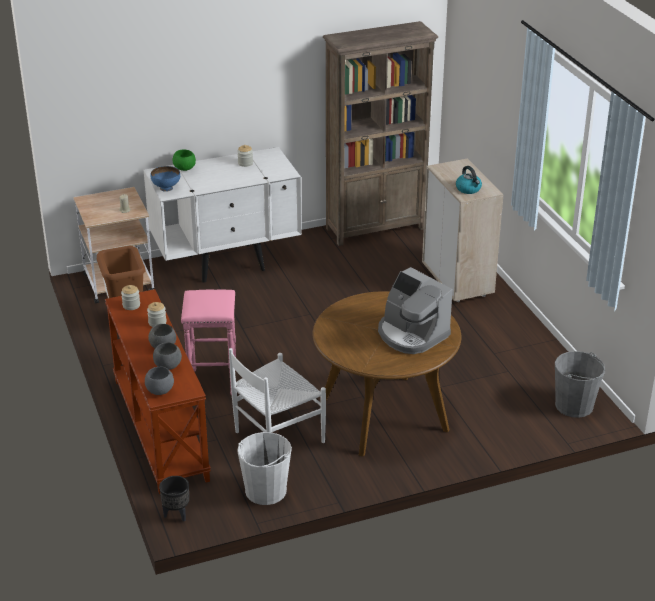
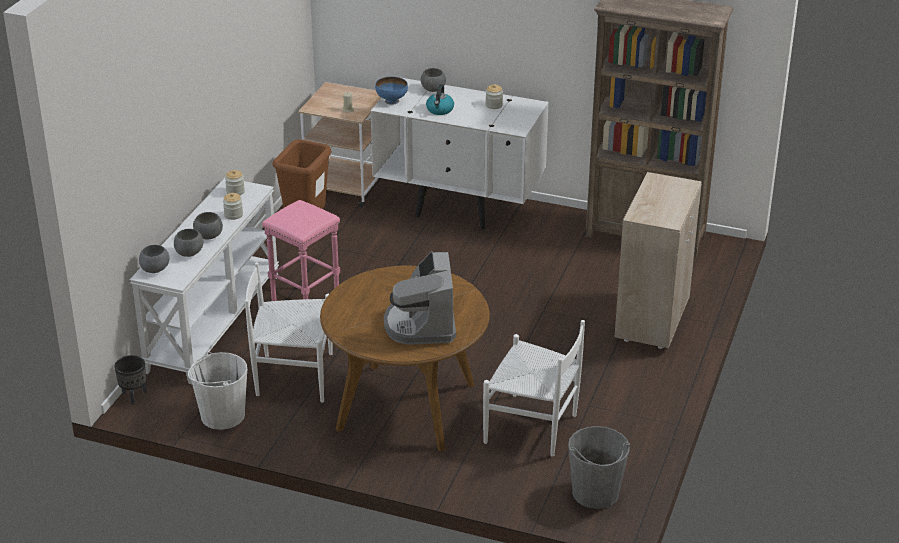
camera: 40 degrees right, 0 degrees up
brown console table [105,289,211,494] -> white console table [130,178,279,384]
green bowl [173,149,196,171] -> grey bowl [420,68,446,92]
kettle [456,166,482,194] -> kettle moved to [426,84,454,115]
none -> white chair [483,320,585,457]

